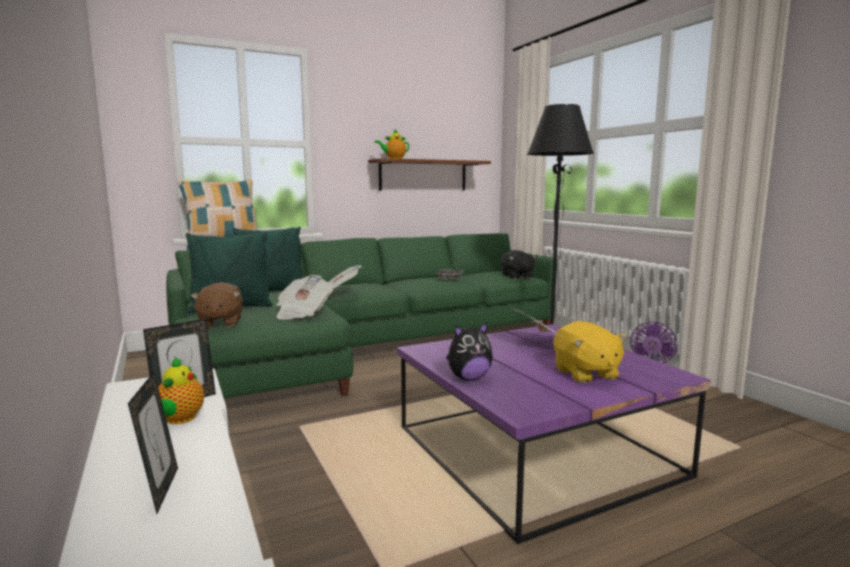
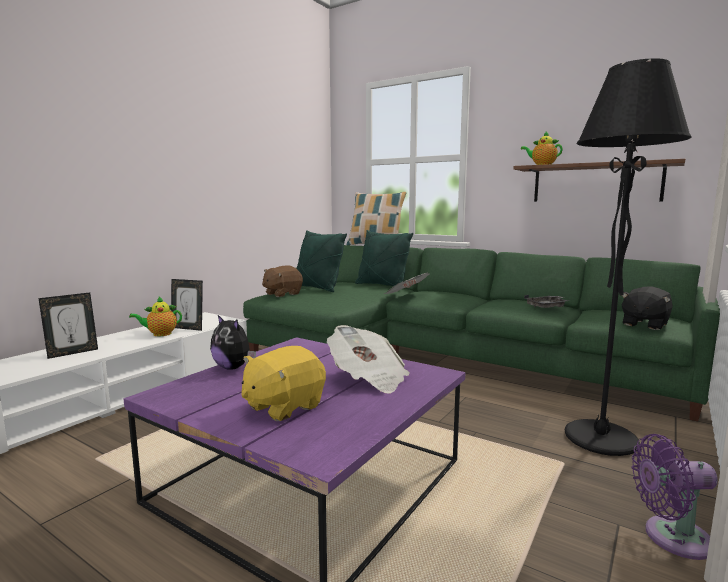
camera: 60 degrees right, 0 degrees up
newspaper [276,275,333,320] -> none

